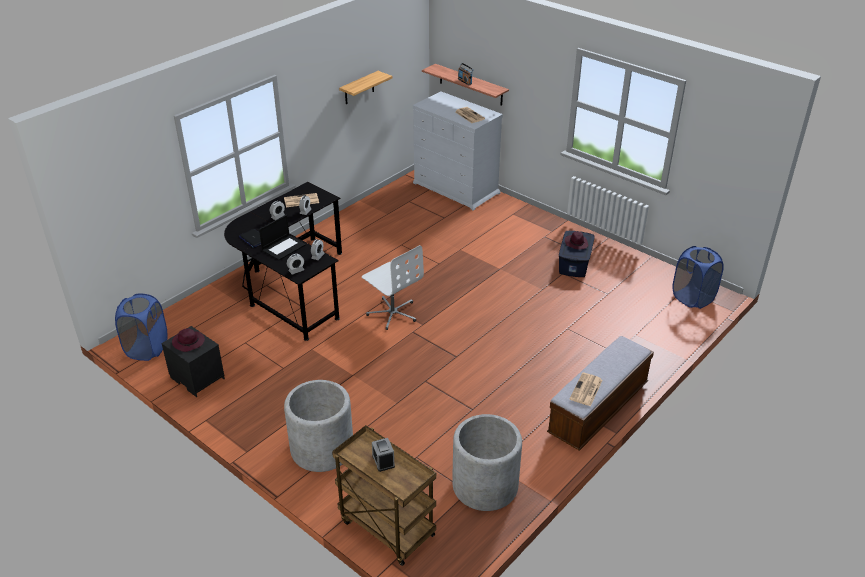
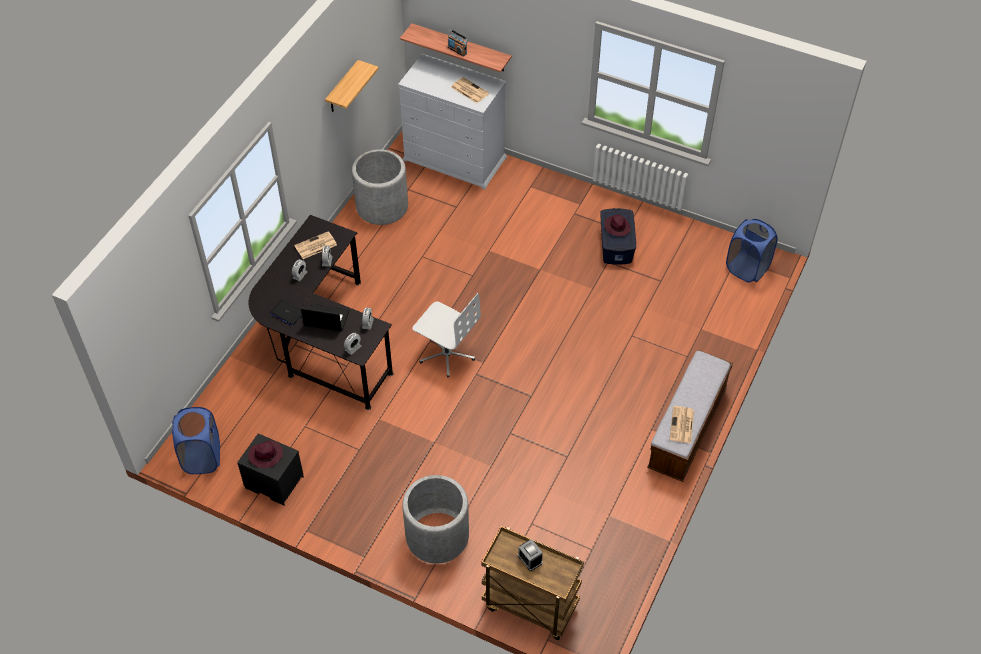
camera: 15 degrees left, 15 degrees up
laptop [259,215,306,260] -> laptop turned 105 degrees counterclockwise [301,304,349,332]
grey planter [452,414,522,511] -> grey planter moved to [352,149,408,225]

